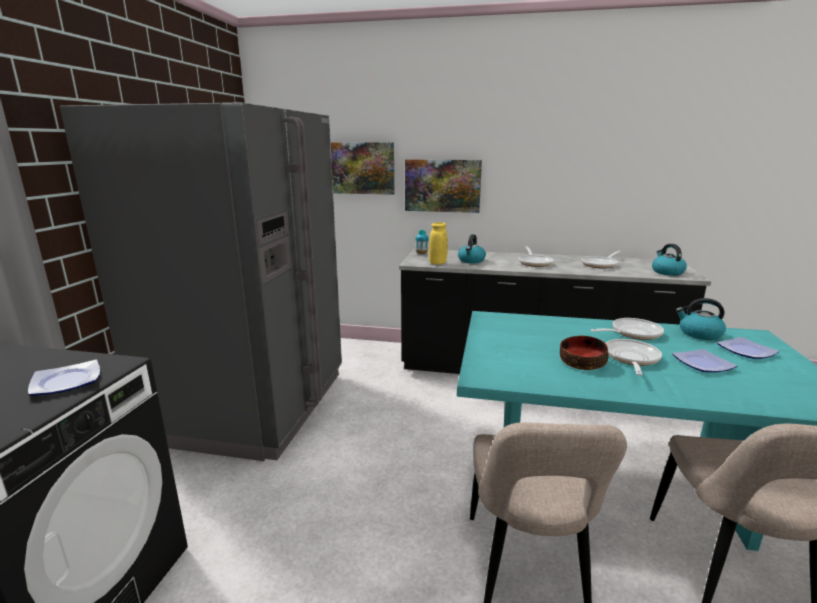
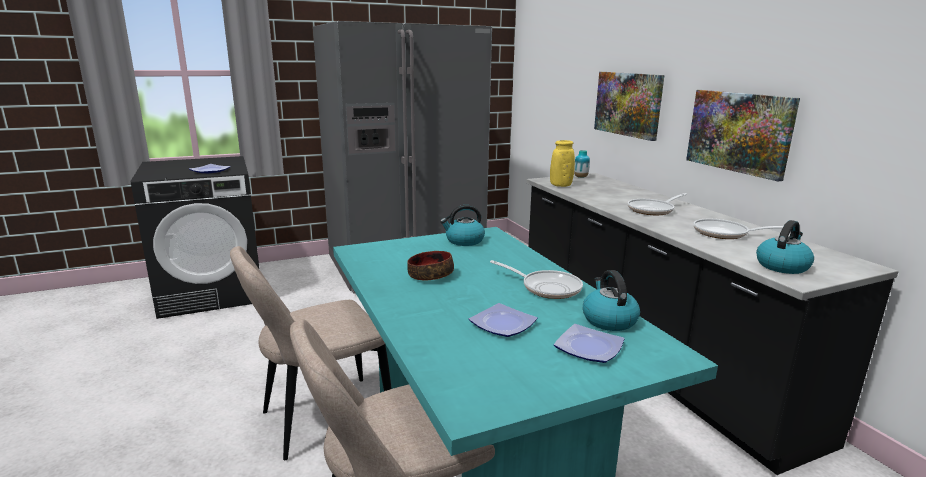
camera: 55 degrees right, 0 degrees up
picture [331,143,394,195] -> picture moved to [686,90,800,182]
kettle [458,234,486,263] -> kettle moved to [440,205,485,246]
frying pan [606,339,662,376] -> none

